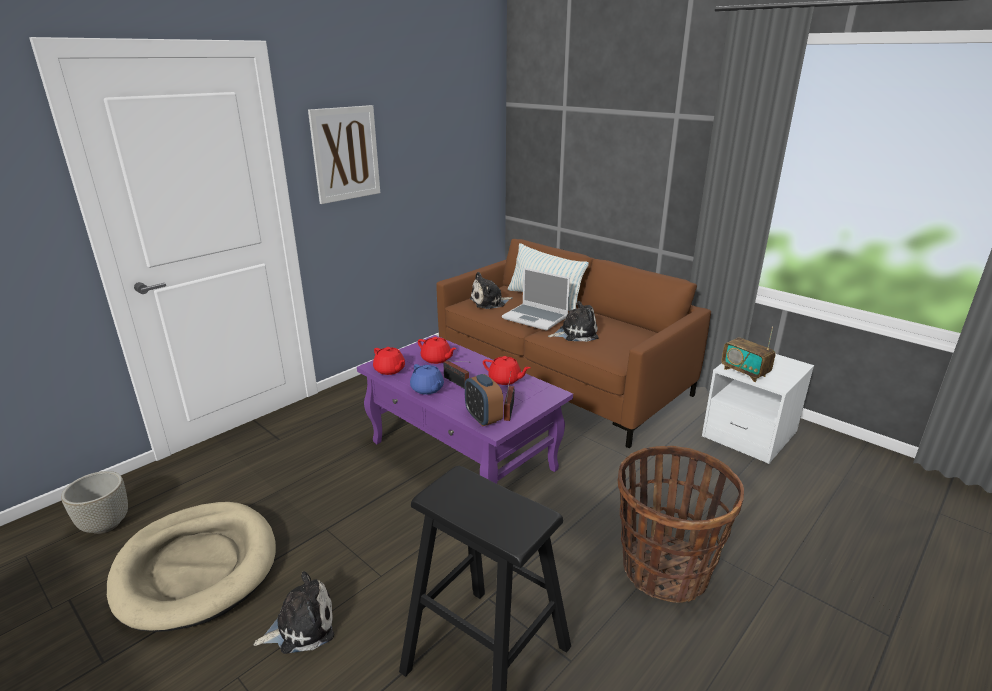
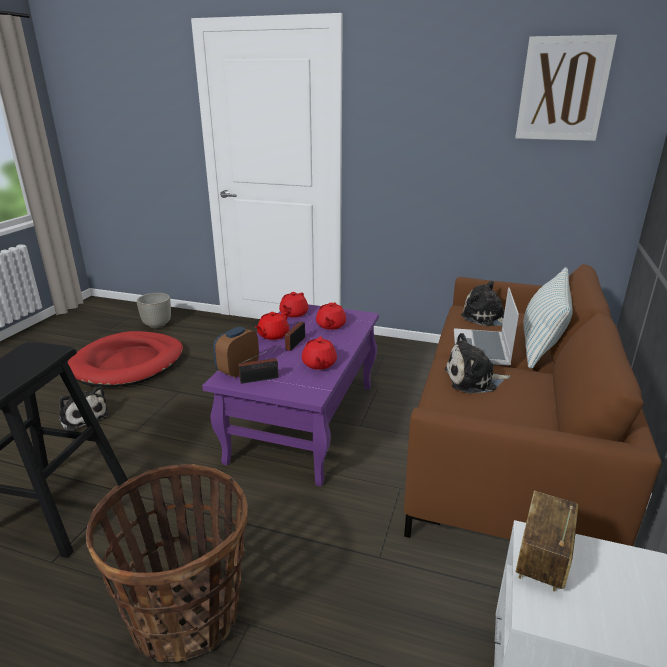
camera: 65 degrees right, 0 degrees up
beige dog bed [107,502,276,632] -> red dog bed [68,331,183,387]
picture [308,105,380,204] -> picture moved to [515,35,617,141]
blue teapot [410,364,444,395] -> red teapot [255,312,289,340]
plush toy [548,301,599,342] -> plush toy turned 120 degrees clockwise [444,333,510,393]

